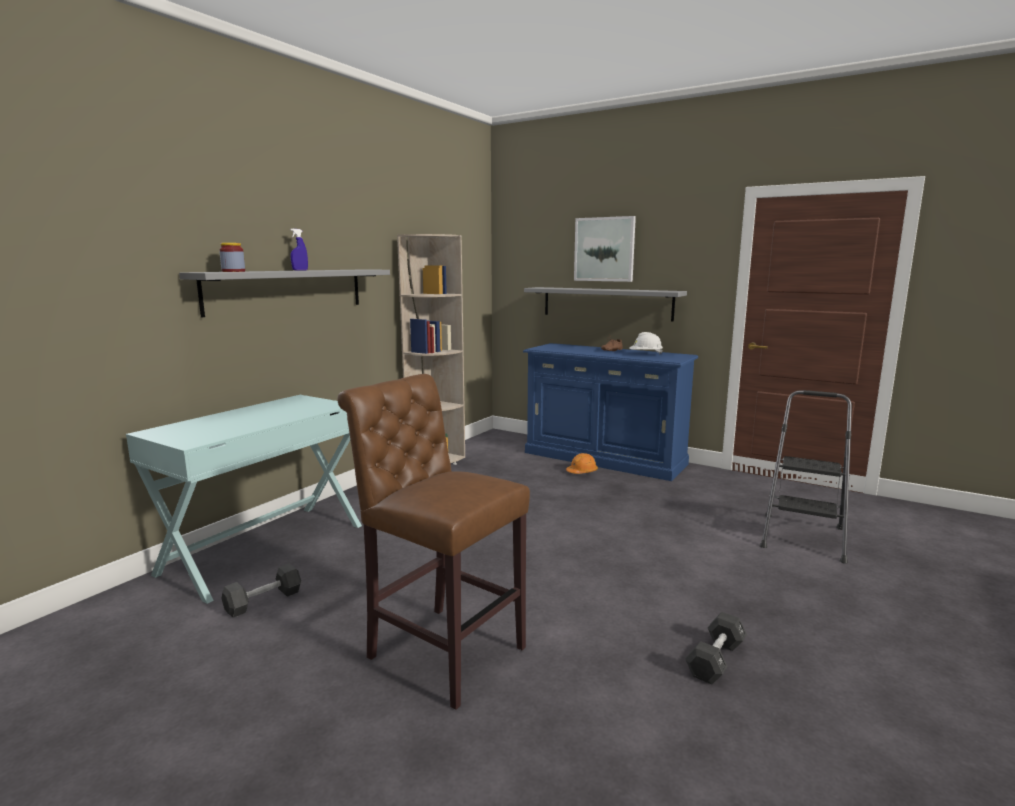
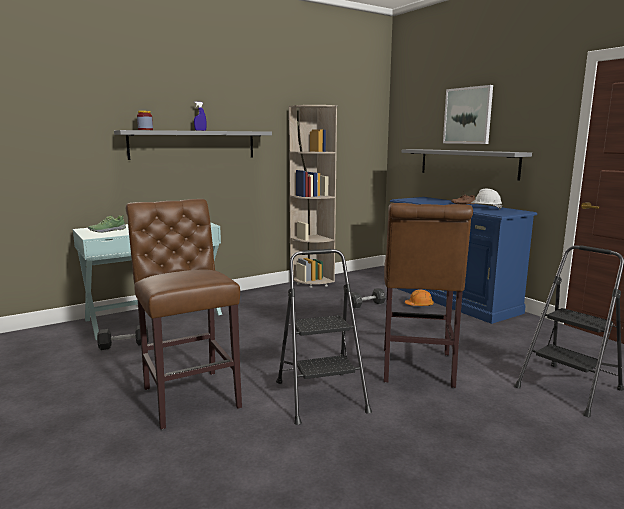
camera: 25 degrees right, 0 degrees up
black dumbbell [685,612,747,684] -> black dumbbell moved to [351,288,386,309]
none -> shoe [88,215,126,233]
none -> black step ladder [276,249,372,425]
none -> brown stool [384,203,473,388]

